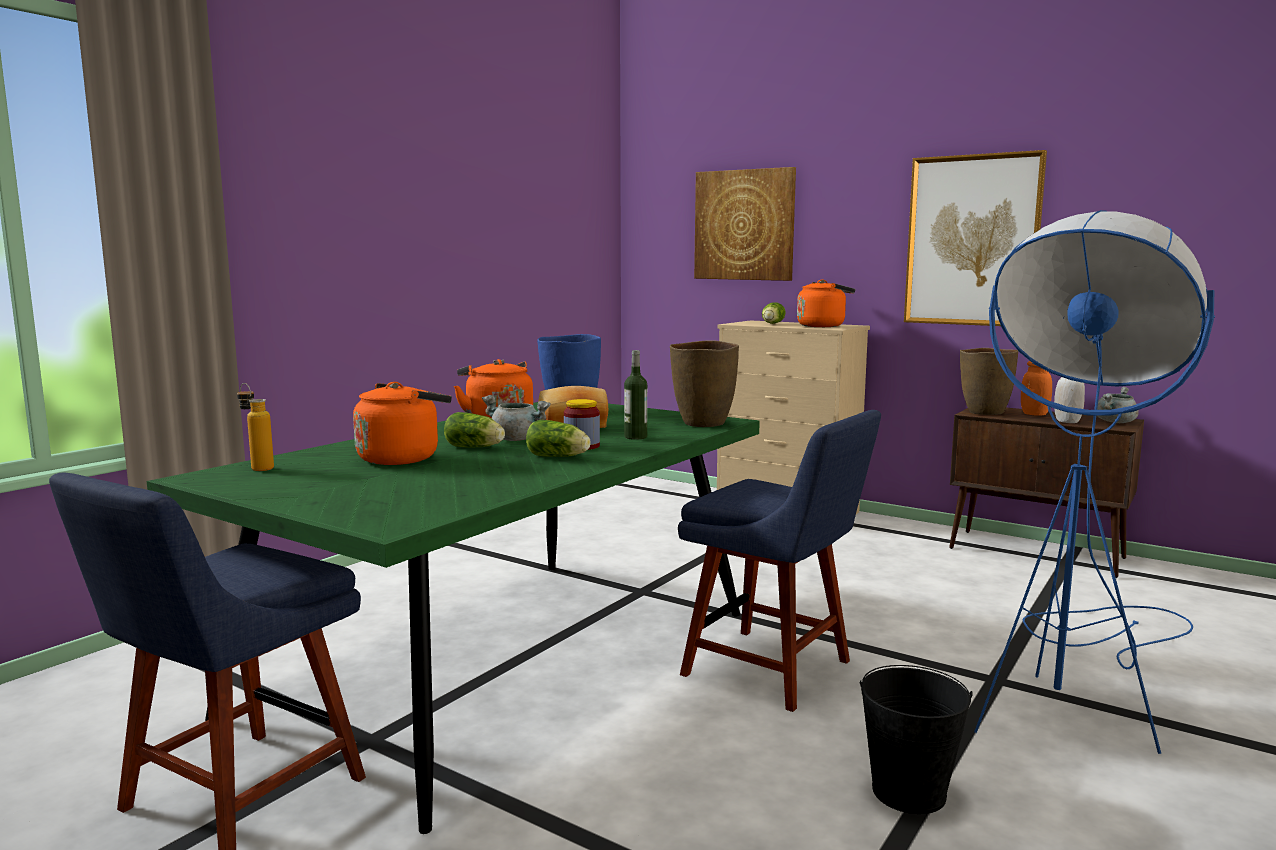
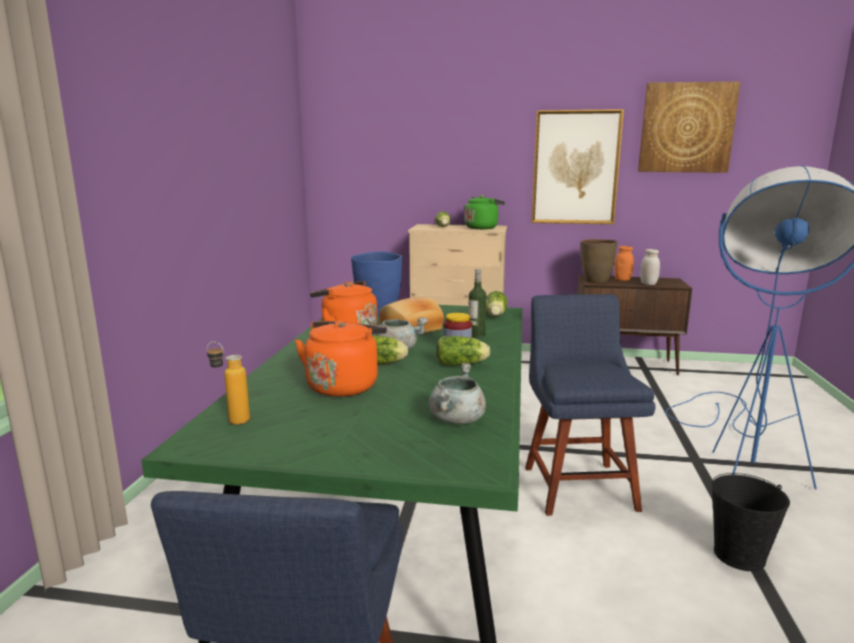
camera: 25 degrees left, 5 degrees up
brown vase [670,341,739,427] -> lettuce [486,291,508,317]
blue chair [678,410,881,712] -> blue chair turned 105 degrees counterclockwise [525,294,656,516]
picture [694,167,796,281] -> picture moved to [638,82,741,173]
orange kettle [797,279,855,327] -> green kettle [464,195,505,229]
grey cooking pot [1097,387,1139,423] -> grey cooking pot moved to [429,362,486,424]

